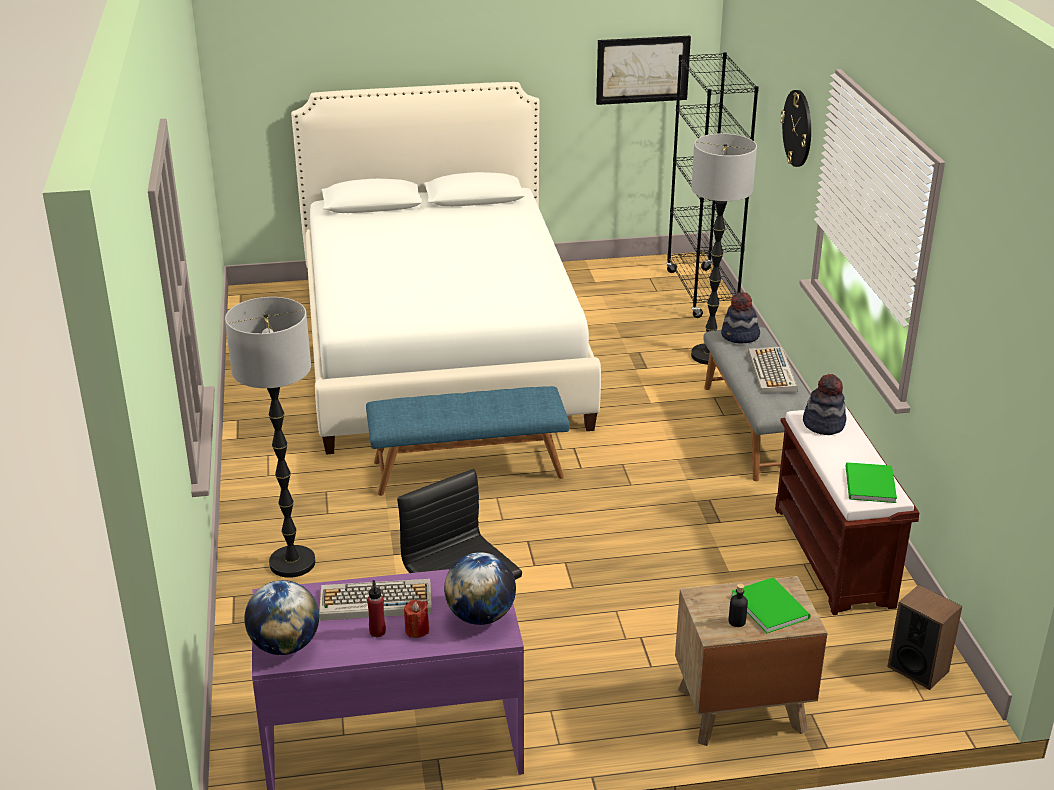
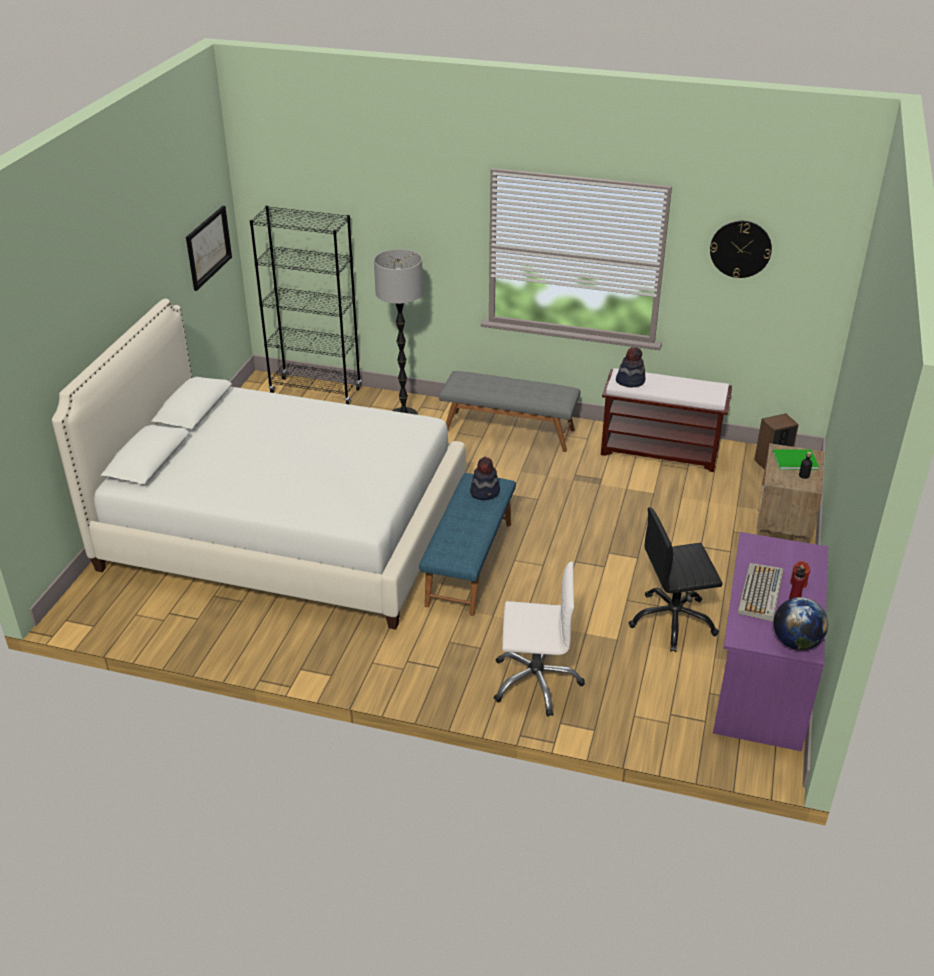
camera: 65 degrees left, 5 degrees up
floor lamp [225,297,315,578] -> white office chair [494,562,585,717]
globe [444,552,516,625] -> none
hat [721,292,760,343] -> hat moved to [470,457,500,500]
keyboard [748,346,798,392] -> none
wall clock [780,90,811,167] -> wall clock moved to [710,221,772,278]
green book [846,462,897,503] -> none

